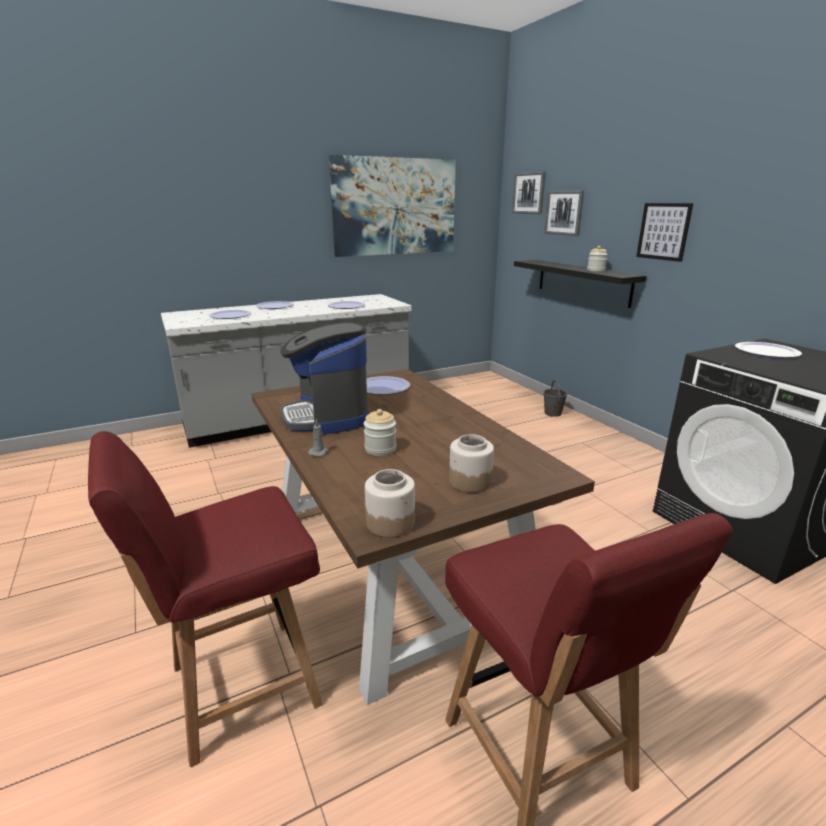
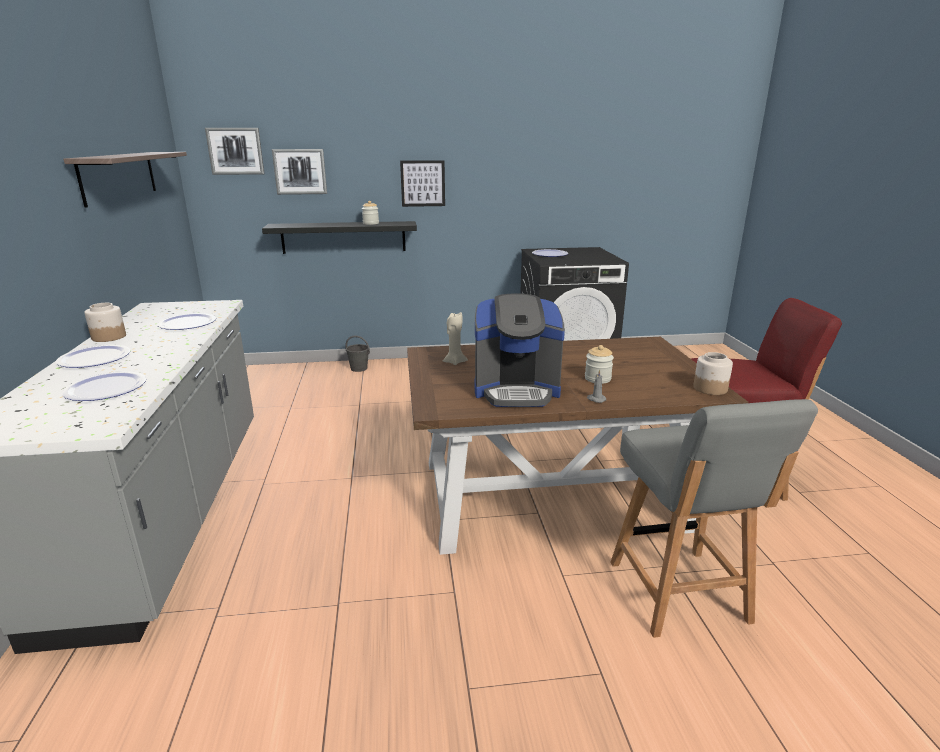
camera: 70 degrees left, 0 degrees up
red chair [88,431,323,767] -> grey chair [610,399,818,638]
picture [329,155,456,257] -> shelf [63,152,187,208]
plate [366,376,410,395] -> beige candle [443,312,468,365]
jar [449,434,494,493] -> jar moved to [84,303,126,342]

